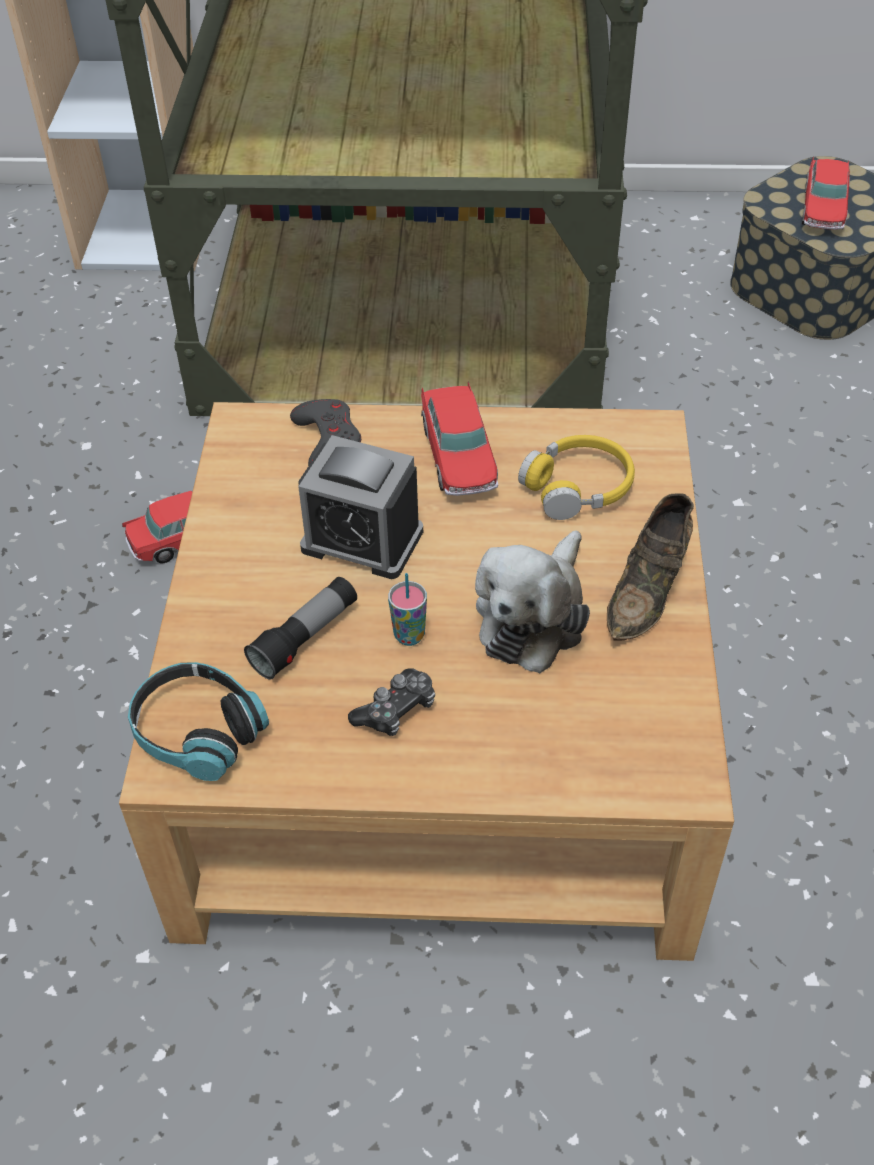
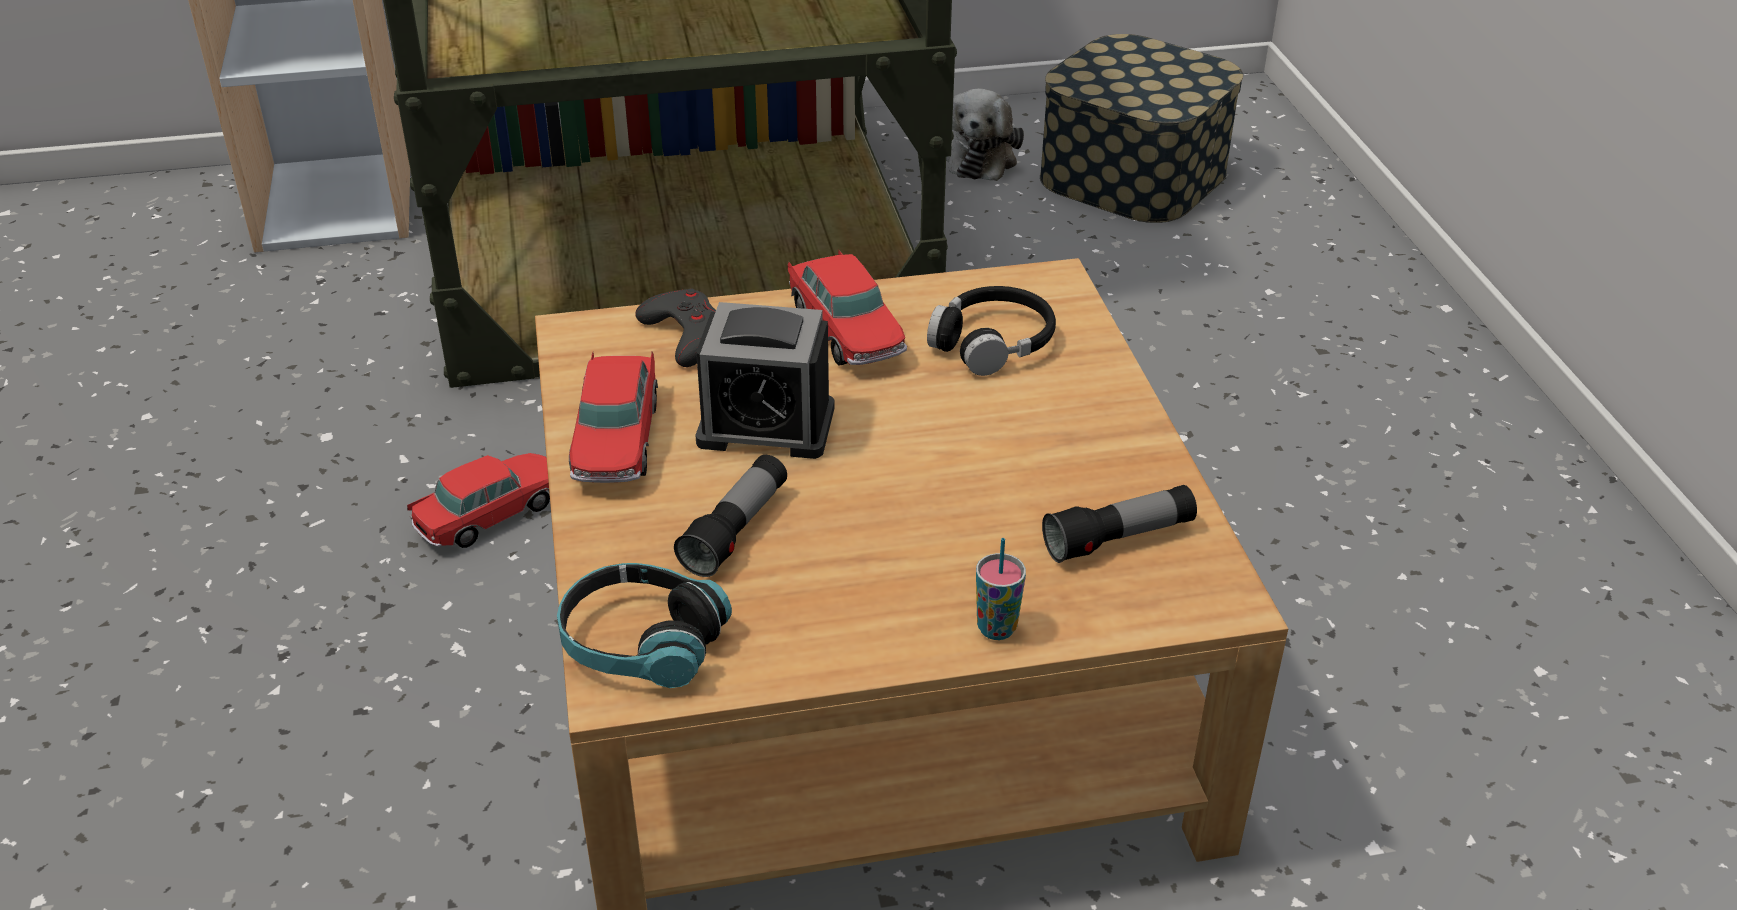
camera: 15 degrees left, 10 degrees down
game controller [348,668,435,736] -> none
cup [388,573,427,646] -> cup moved to [976,538,1026,640]
plush toy [475,530,590,673] -> plush toy moved to [946,89,1024,181]
yellow headphones [518,435,635,520] -> black headphones [927,286,1056,376]
brown shoe [607,493,694,641] -> none
toy car [802,157,850,230] -> toy car moved to [569,352,658,483]
none -> flashlight [1042,485,1197,563]

